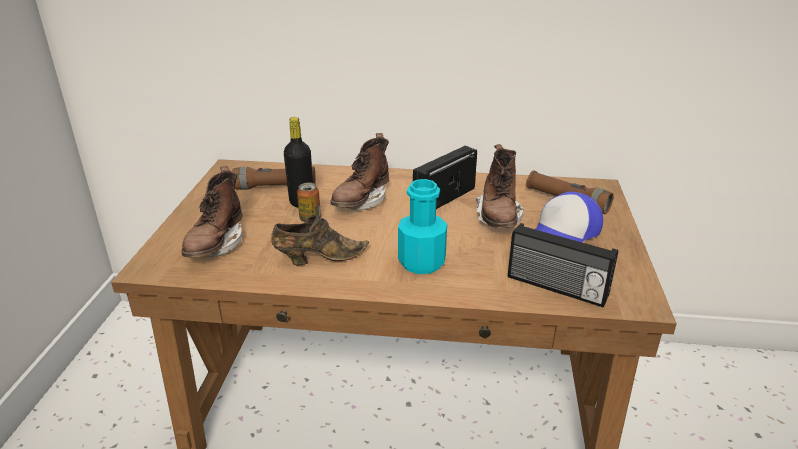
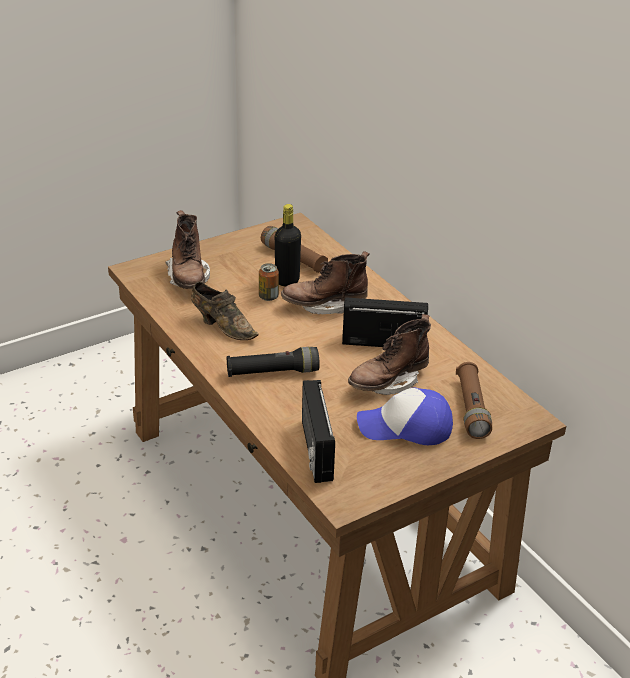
camera: 50 degrees right, 5 degrees up
brown boot [182,166,243,258] -> brown boot turned 75 degrees counterclockwise [165,210,210,289]
turquoise bottle [398,179,447,274] -> black flashlight [227,347,320,377]

